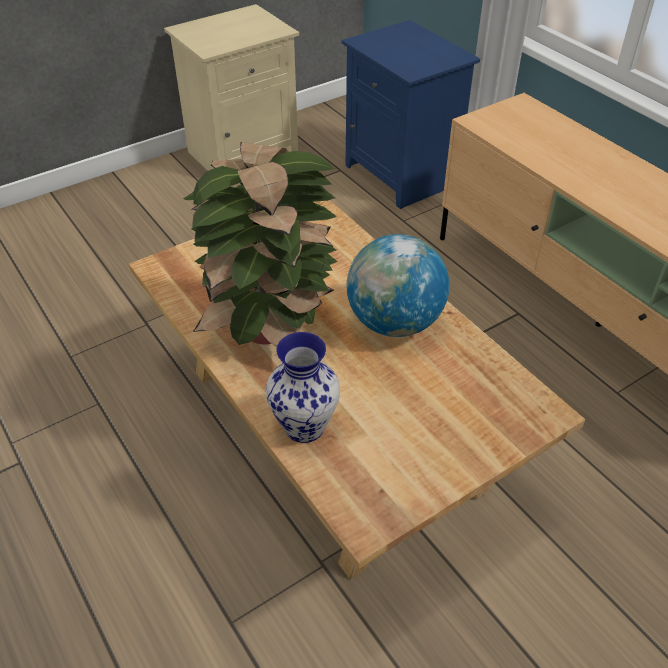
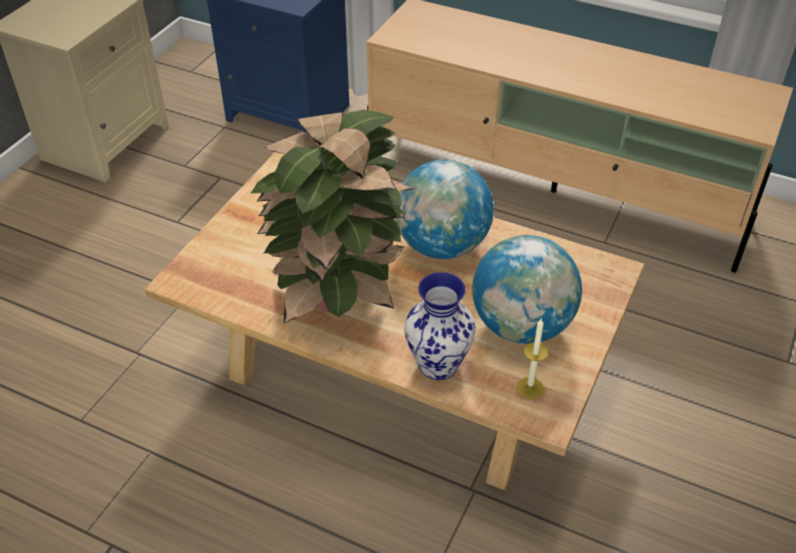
camera: 30 degrees left, 0 degrees up
none -> globe [472,235,582,344]
none -> candle [516,319,548,399]

